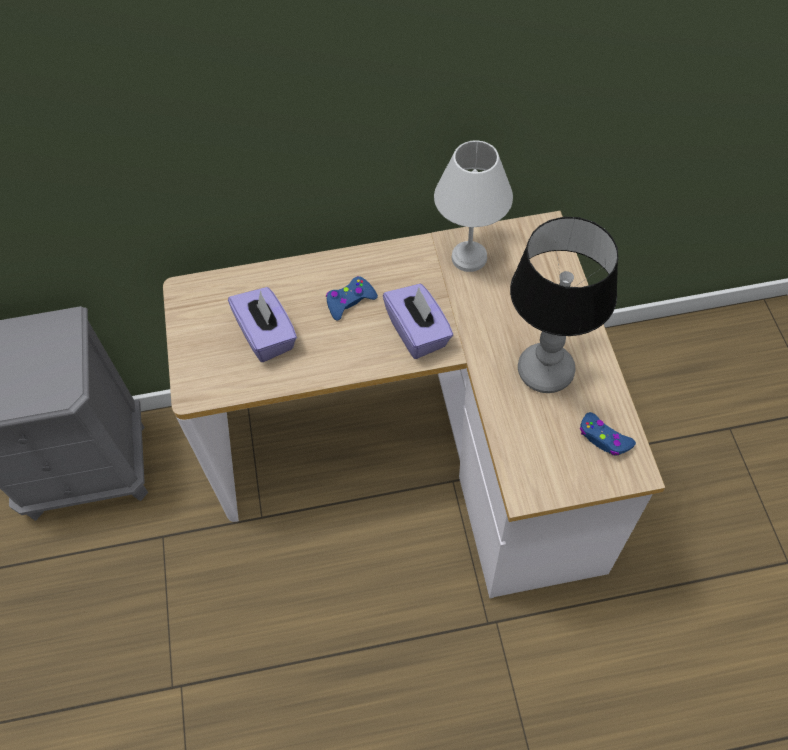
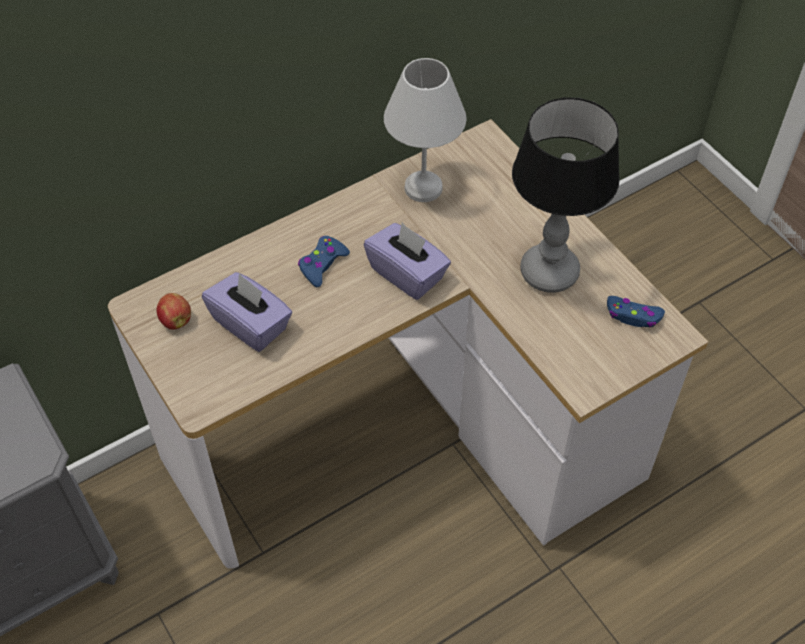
camera: 25 degrees left, 5 degrees down
none -> apple [157,293,191,330]

